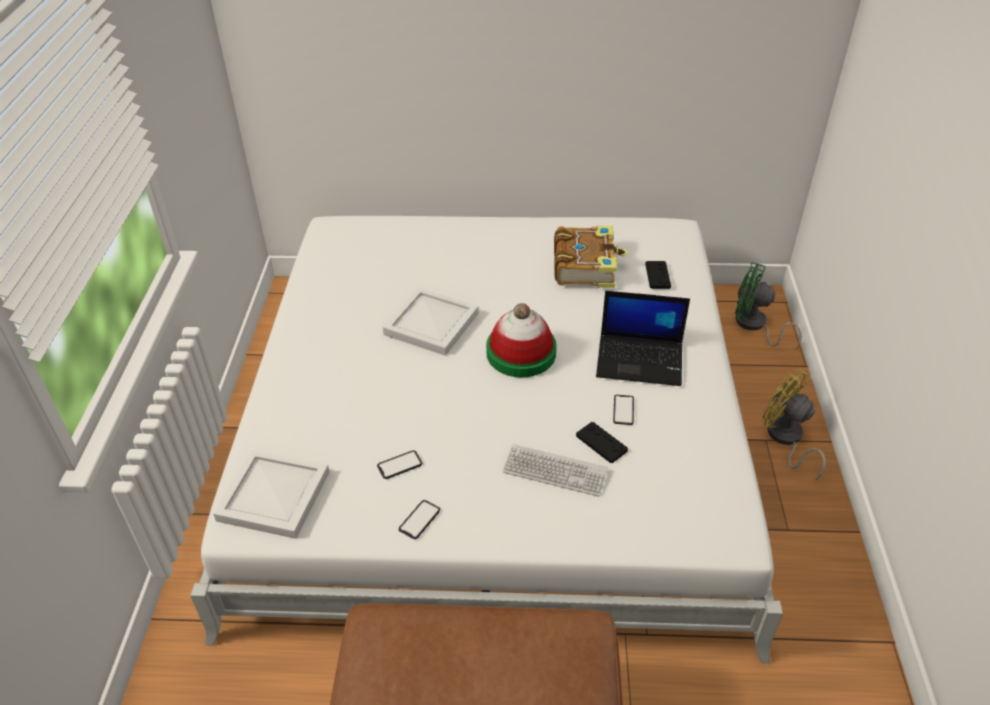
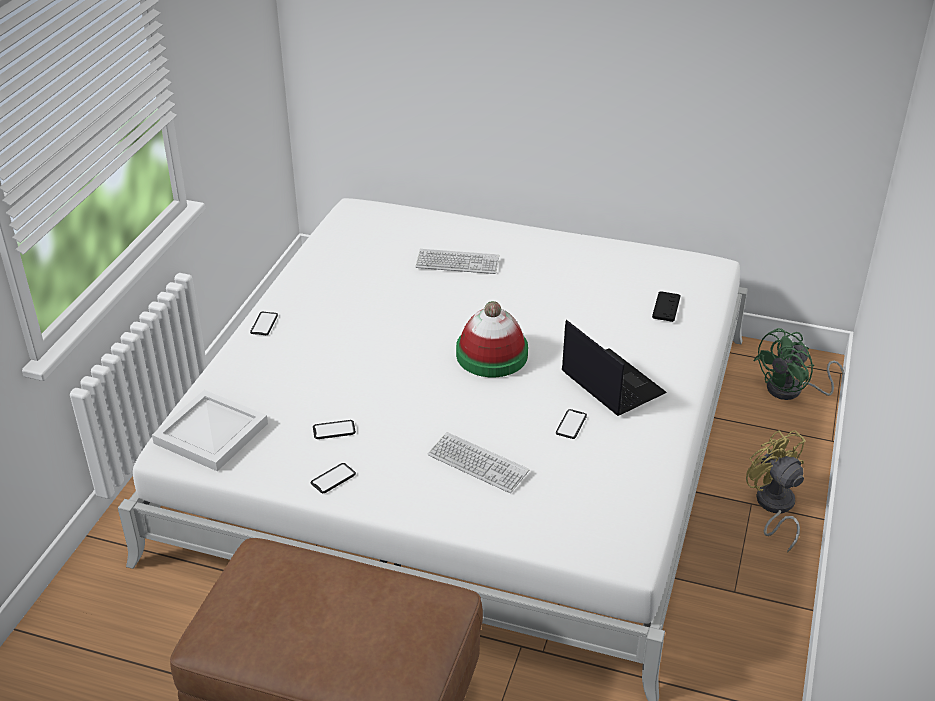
camera: 15 degrees right, 5 degrees down
white tray [383,287,479,356] -> none
book [554,225,628,288] -> none
black game controller [576,422,628,463] -> none
laptop [596,291,690,386] -> laptop turned 150 degrees counterclockwise [562,320,667,416]
green fan [735,262,802,349] -> green fan turned 75 degrees counterclockwise [753,328,844,400]
none -> phone [250,312,278,335]
none -> keyboard [415,249,499,274]

